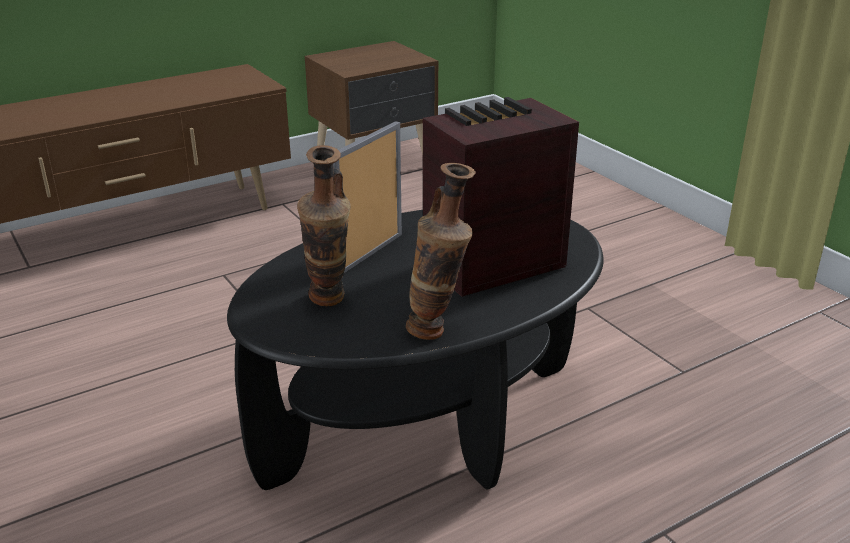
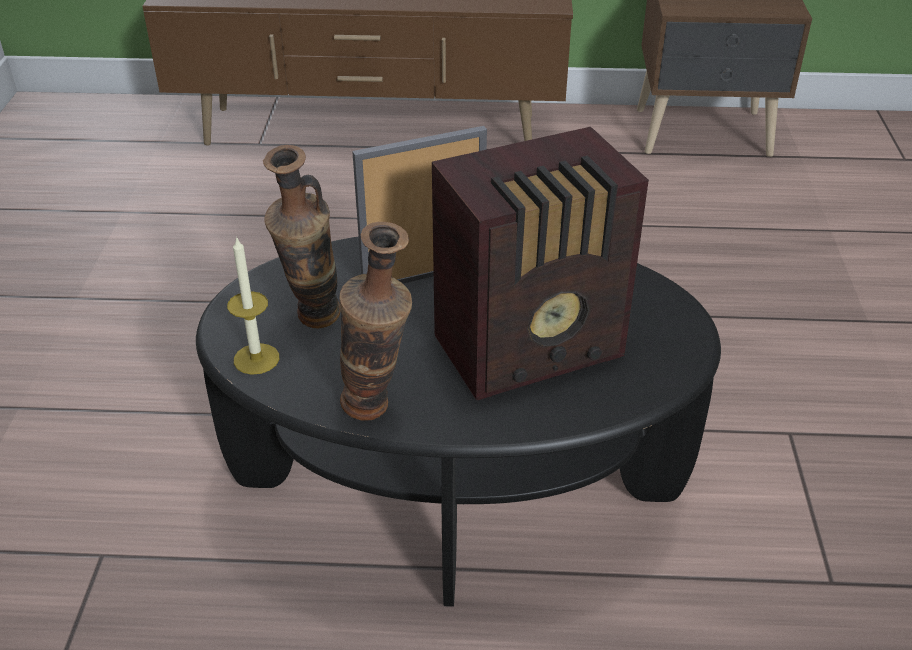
camera: 35 degrees right, 10 degrees up
radio [423,97,579,297] -> radio turned 150 degrees clockwise [432,127,649,400]
none -> candle [227,236,279,375]

